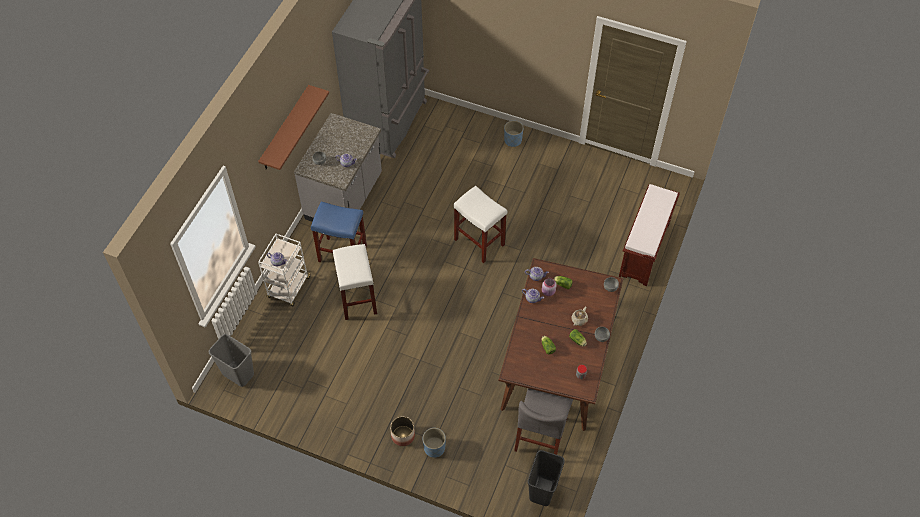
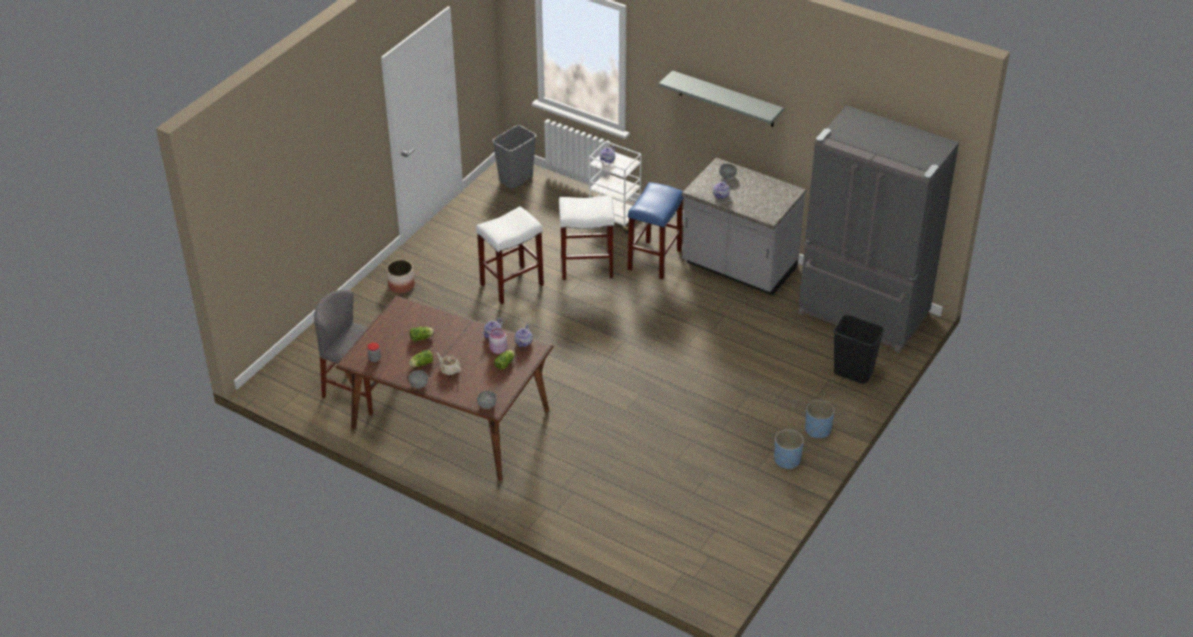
camera: 100 degrees right, 15 degrees down
brown shelf [258,85,329,170] -> grey shelf [659,70,784,127]
blue planter [423,428,446,458] -> blue planter moved to [774,429,804,469]
white stool [453,186,507,263] -> white stool moved to [476,206,544,305]
black trash can [528,450,565,506] -> black trash can moved to [833,314,885,384]
brown bench [619,184,680,286] -> none

